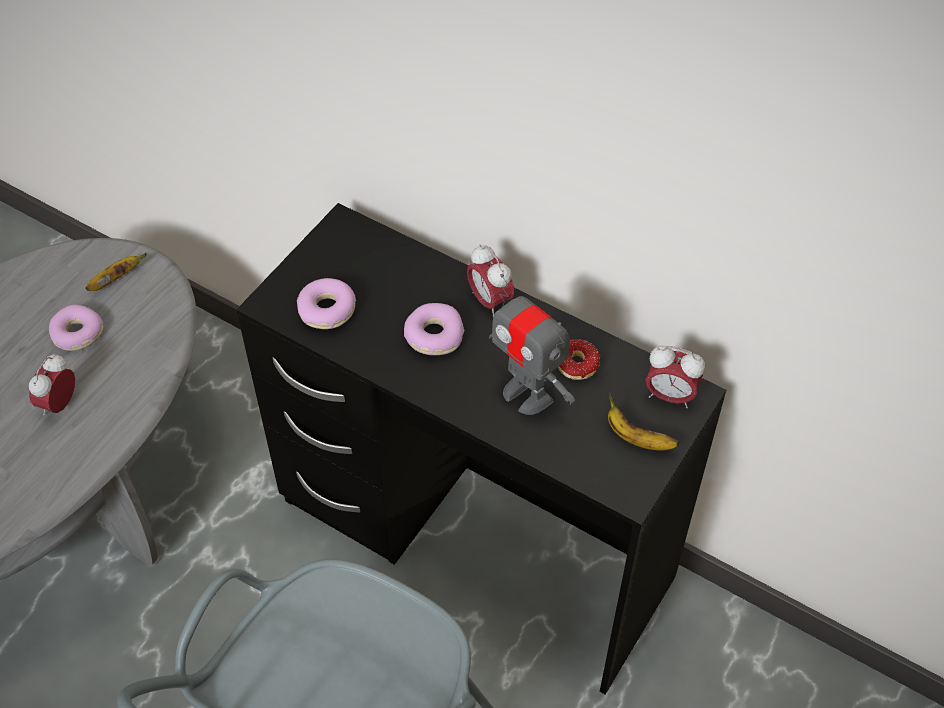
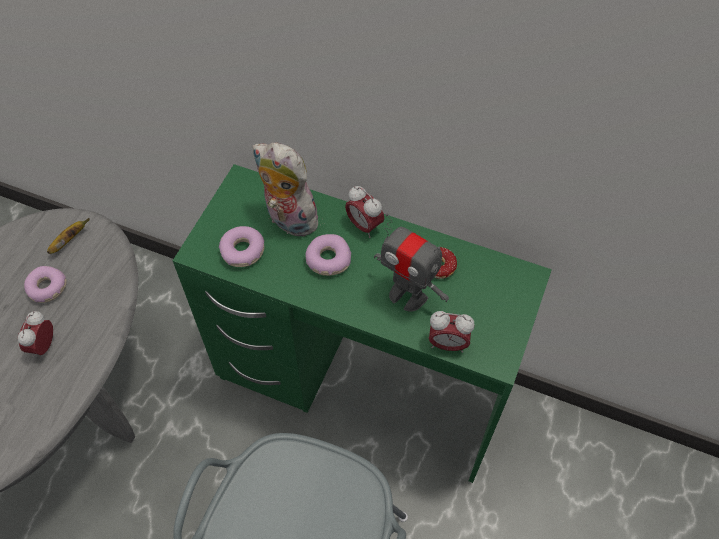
camera: 10 degrees left, 5 degrees up
black desk [236,203,726,694] -> green desk [173,164,552,483]
banana [608,393,679,451] -> none
alarm clock [646,345,705,408] -> alarm clock moved to [429,311,475,353]
none -> plush toy [253,142,325,237]

